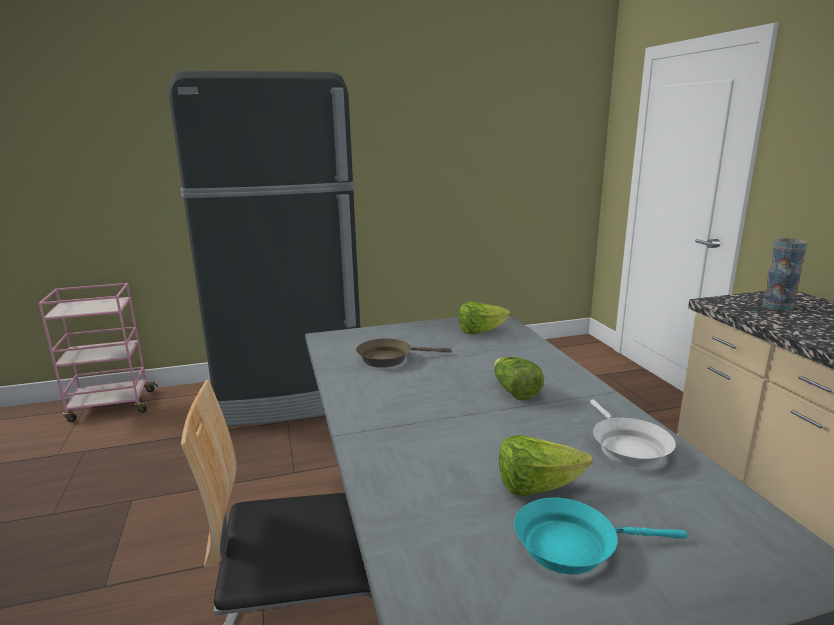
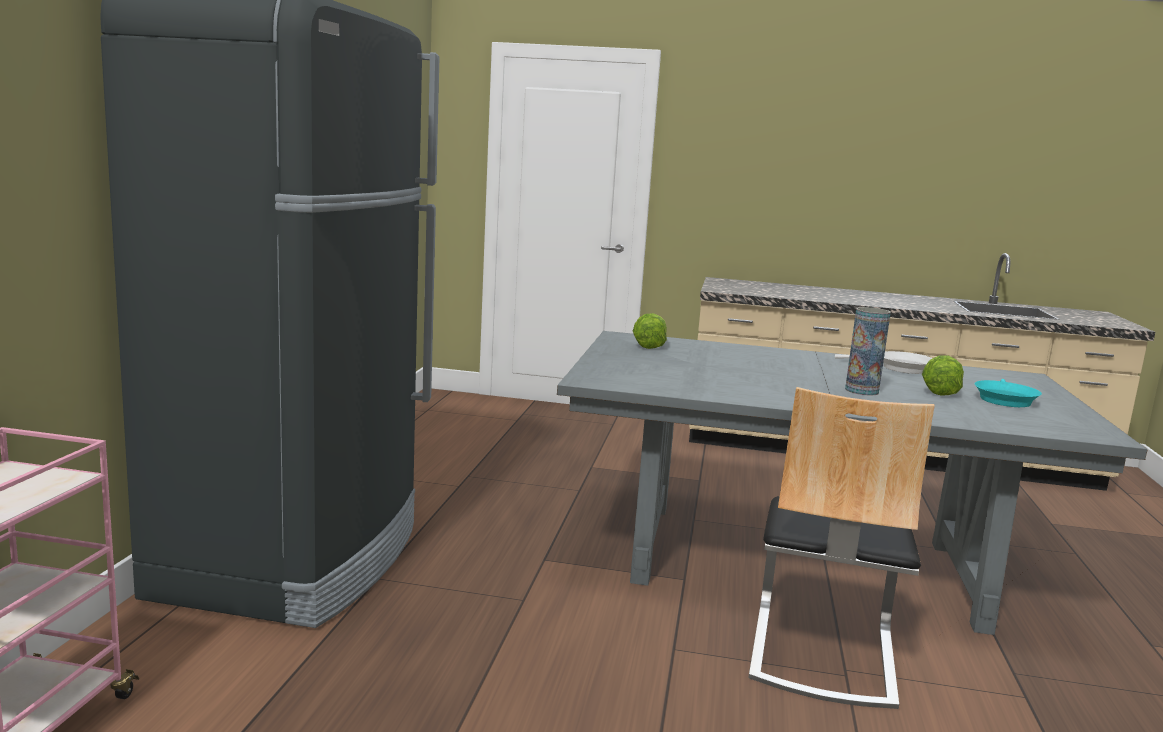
camera: 65 degrees left, 5 degrees down
brown frying pan [356,338,451,368] -> none
lettuce [494,357,544,400] -> none
vase [762,238,807,311] -> vase moved to [845,307,891,396]

